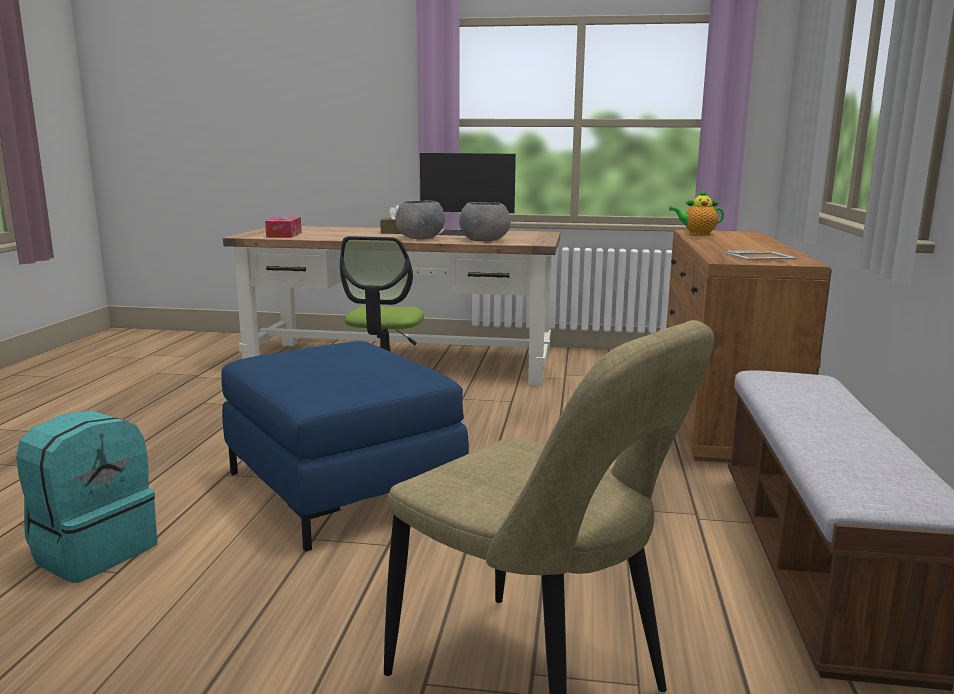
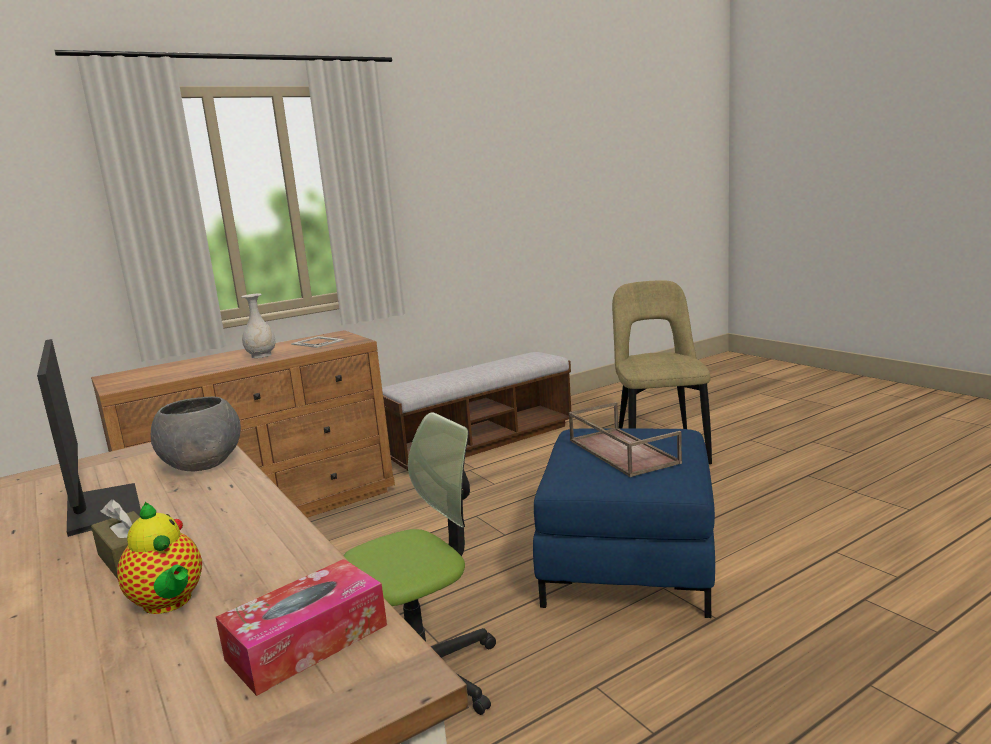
camera: 130 degrees left, 0 degrees up
turquoise backpack [16,410,157,583] -> none
grey bowl [395,201,445,239] -> none
teapot [669,188,724,235] -> teapot moved to [117,502,202,614]
none -> white vase [241,294,276,358]
none -> brown tray [569,402,682,477]

